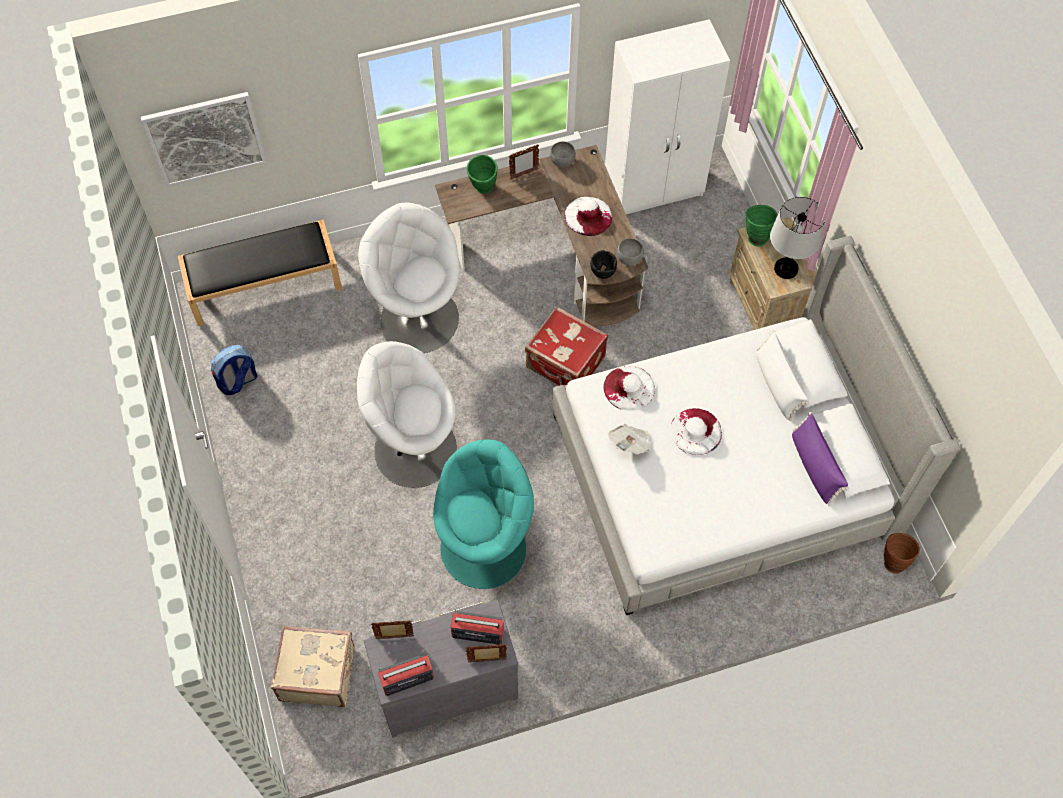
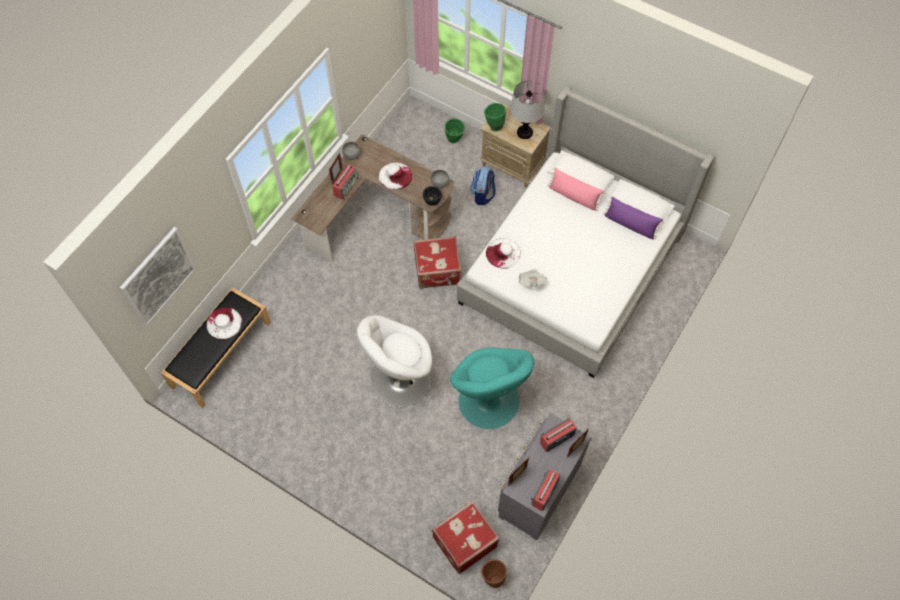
camera: 40 degrees left, 0 degrees up
backpack [211,345,257,395] -> backpack moved to [470,166,496,205]
beige suitcase [271,625,354,707] -> red suitcase [432,501,500,574]
white armchair [358,202,459,353] -> none
turquoise armchair [433,439,534,589] -> turquoise armchair turned 135 degrees clockwise [450,347,534,429]
green vase [466,155,498,194] -> green vase moved to [445,118,465,144]
white wardrobe [605,19,730,214] -> none
white hat [670,408,722,455] -> white hat moved to [206,307,242,339]
white pillow [756,331,809,421] -> pink pillow [547,168,605,211]
brown vase [884,533,920,574] -> brown vase moved to [481,559,507,588]
none -> radio [332,164,358,199]

